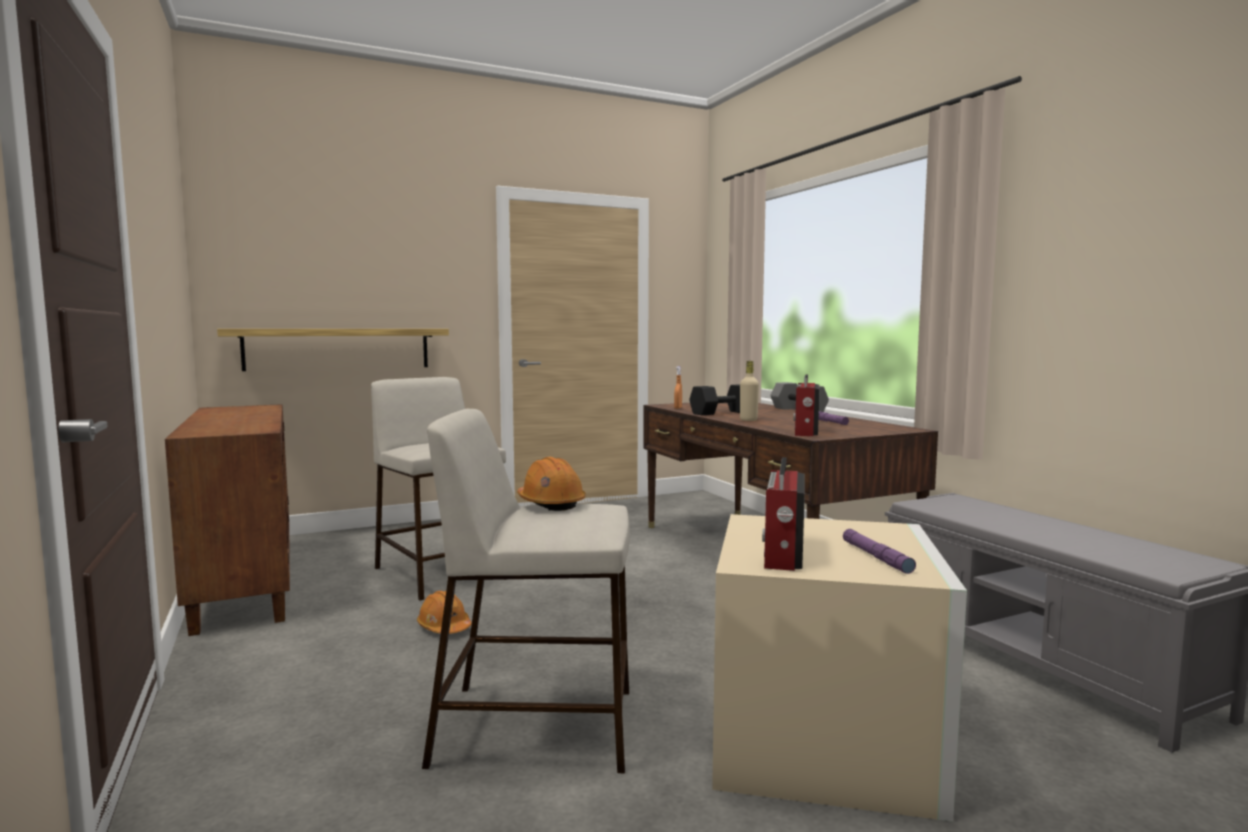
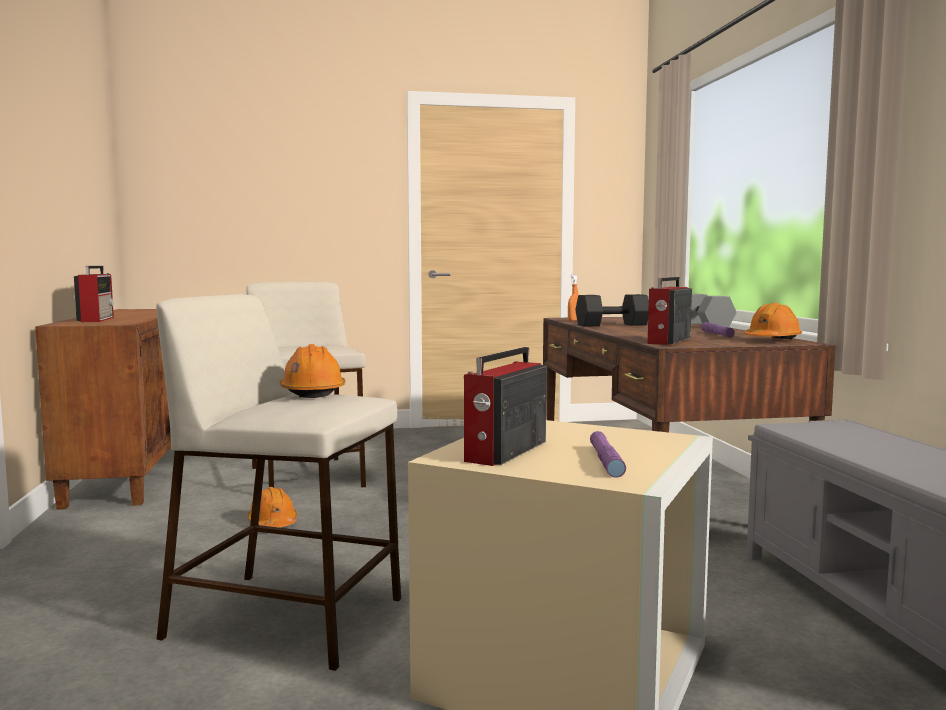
camera: 15 degrees right, 0 degrees up
shelf [217,329,449,371] -> none
beige bottle [740,361,759,421] -> none
none -> radio [74,266,114,322]
none -> orange hard hat [743,303,802,340]

